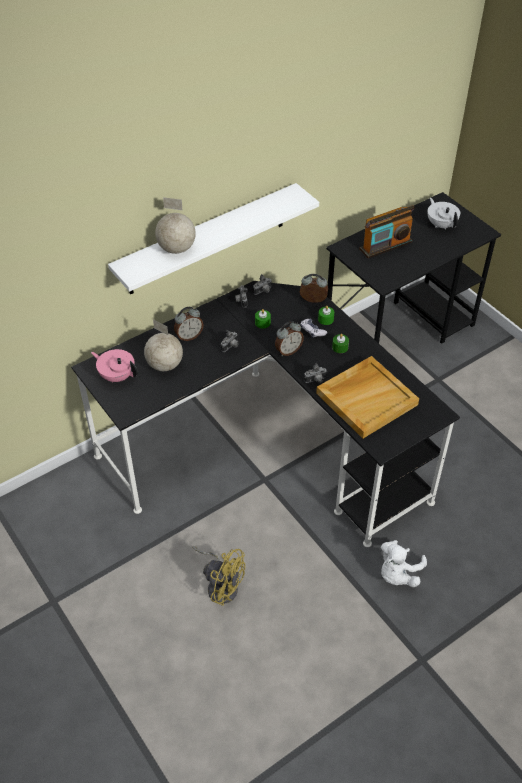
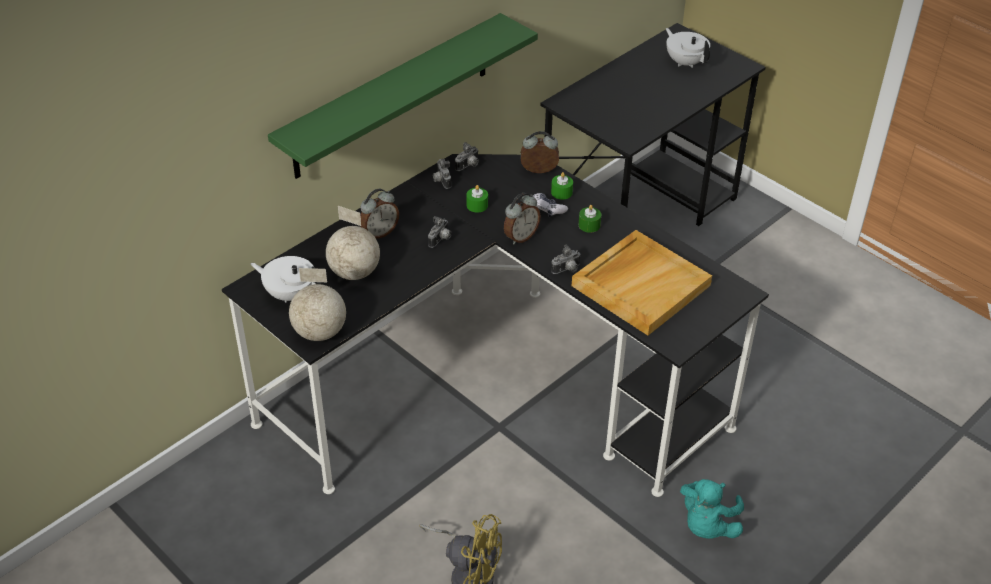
camera: 10 degrees left, 5 degrees down
pink teapot [91,349,138,382] -> white teapot [251,256,323,303]
white shelf [108,183,319,294] -> green shelf [268,13,538,179]
globe [155,197,196,254] -> globe moved to [289,268,346,341]
radio [359,205,415,259] -> none
white plush toy [381,540,427,587] -> turquoise plush toy [680,479,744,539]

